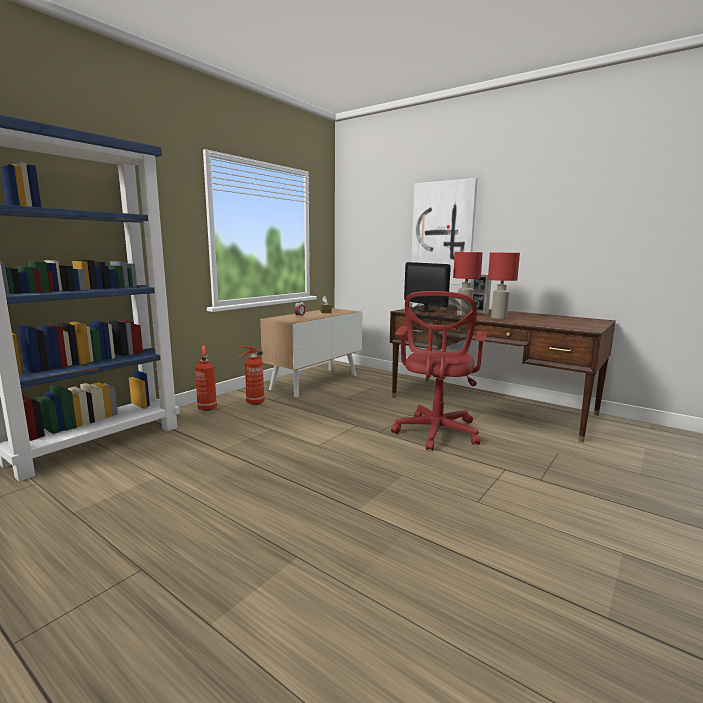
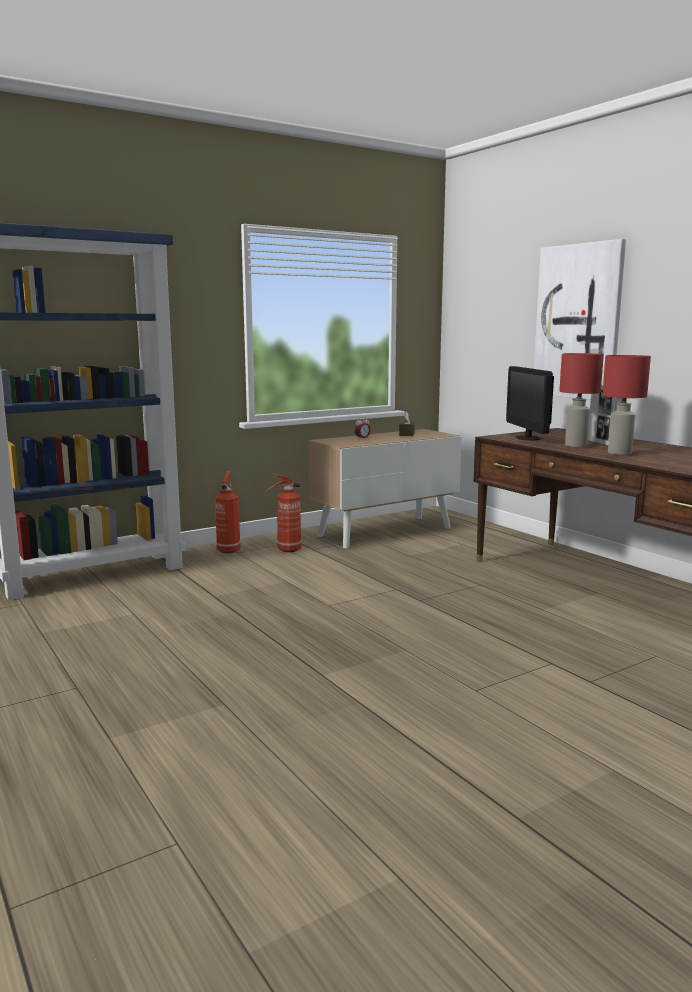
camera: 20 degrees right, 0 degrees up
red office chair [391,291,487,451] -> none

